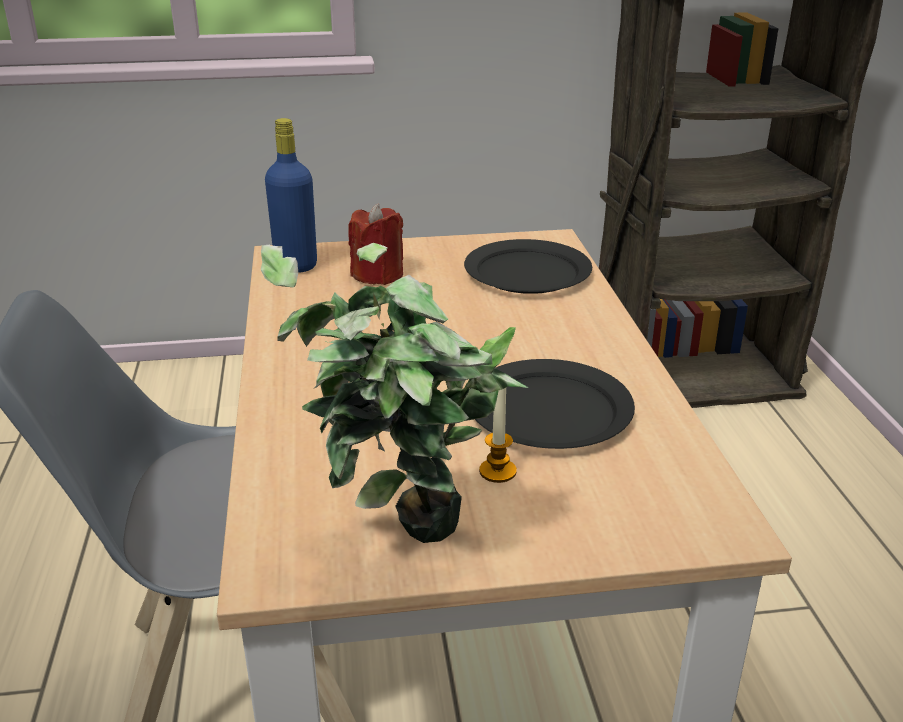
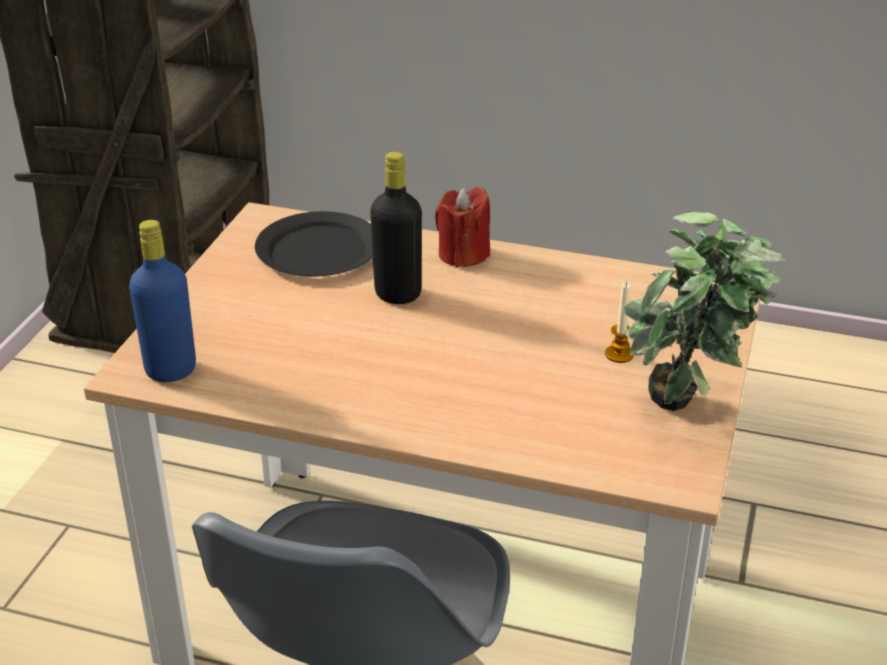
camera: 65 degrees left, 5 degrees up
red candle [348,203,403,285] -> red candle moved to [435,187,490,268]
black plate [470,359,635,449] -> none
none -> black bottle [370,152,422,304]

